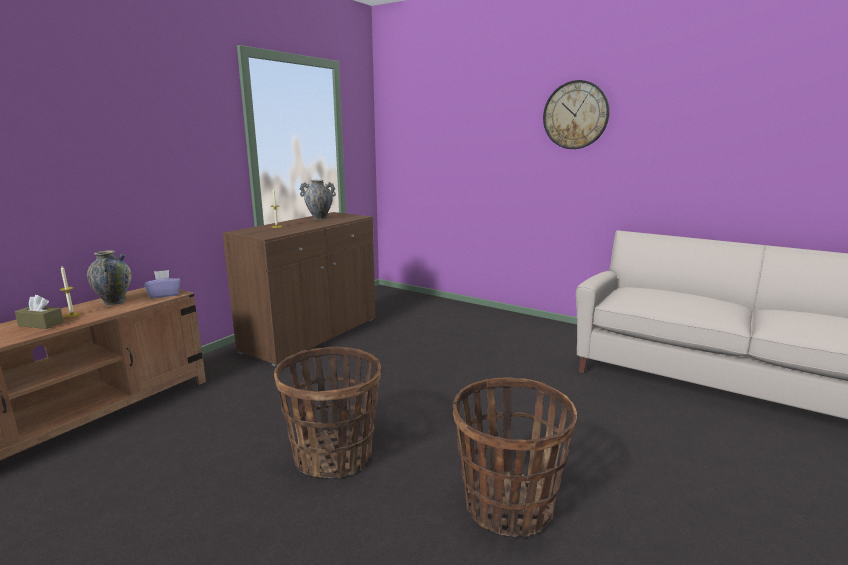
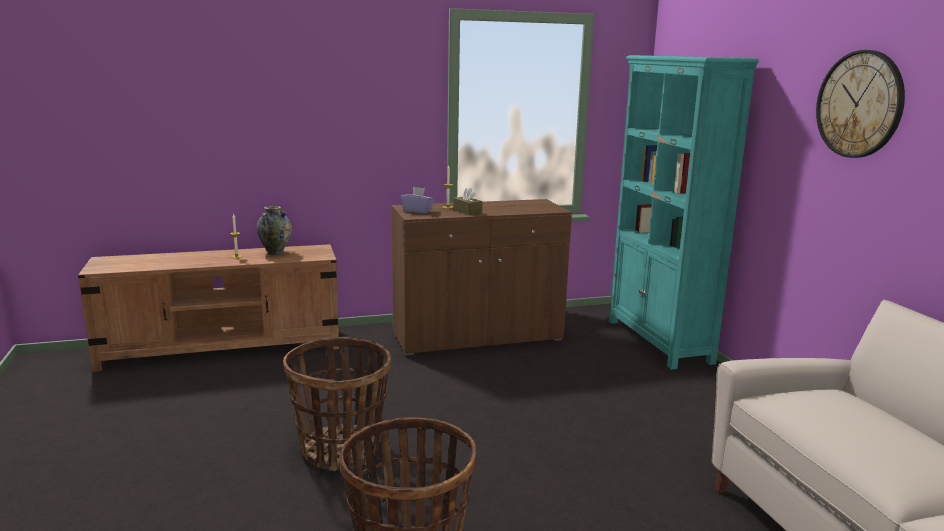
camera: 40 degrees right, 0 degrees up
brown tissue box [15,295,64,329] -> brown tissue box moved to [453,187,482,215]
purple tissue box [144,270,180,298] -> purple tissue box moved to [401,187,435,213]
vase [300,180,336,220] -> none
none -> turquoise bookcase [609,55,759,370]

